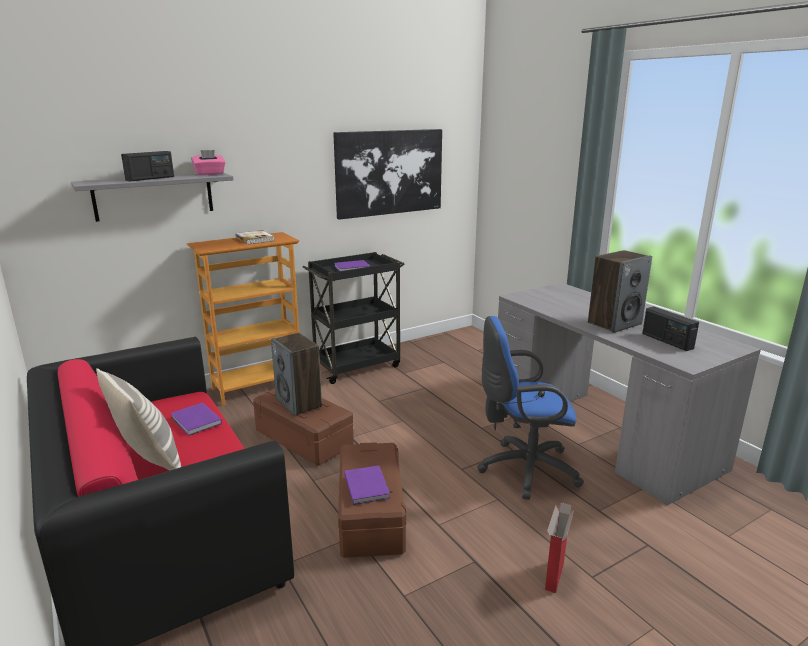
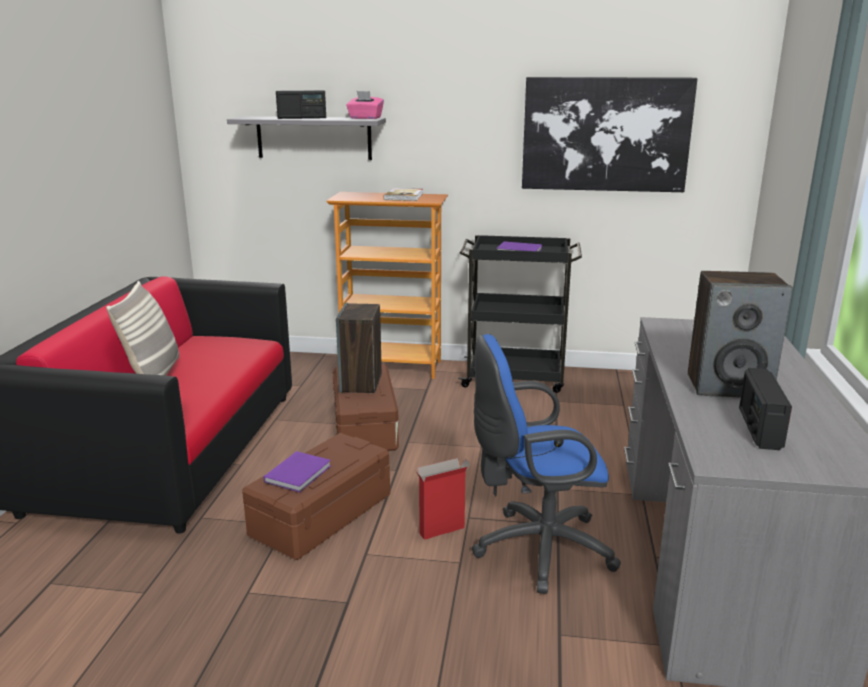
camera: 40 degrees right, 0 degrees up
purple book [171,403,222,436] -> none
blue office chair [477,316,584,500] -> blue office chair turned 45 degrees counterclockwise [472,334,621,594]
cardboard box [545,503,574,593] -> cardboard box moved to [416,458,471,540]

